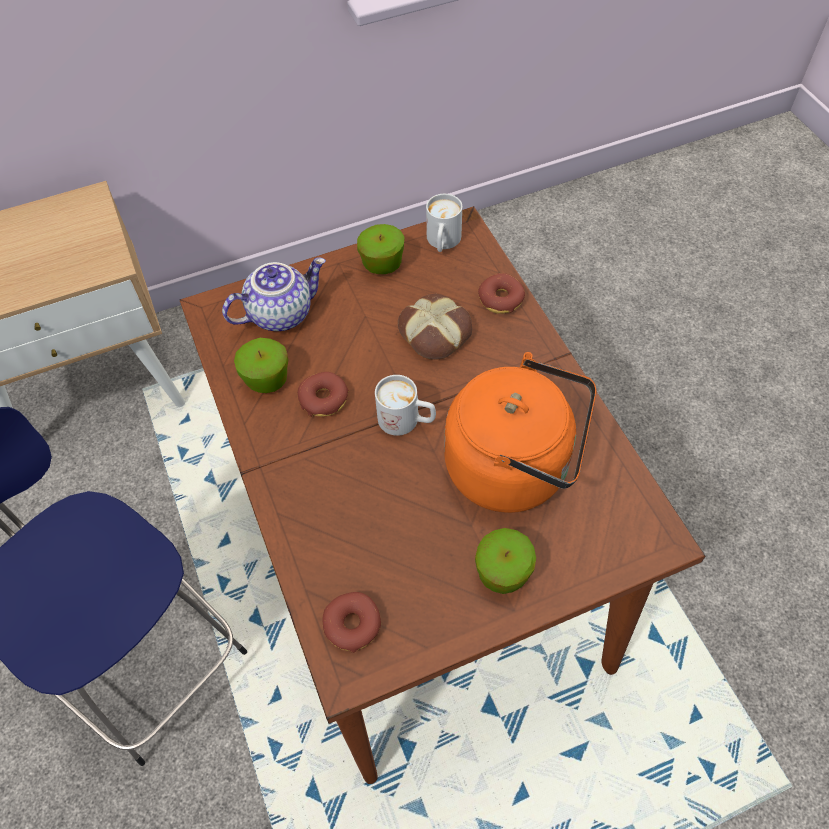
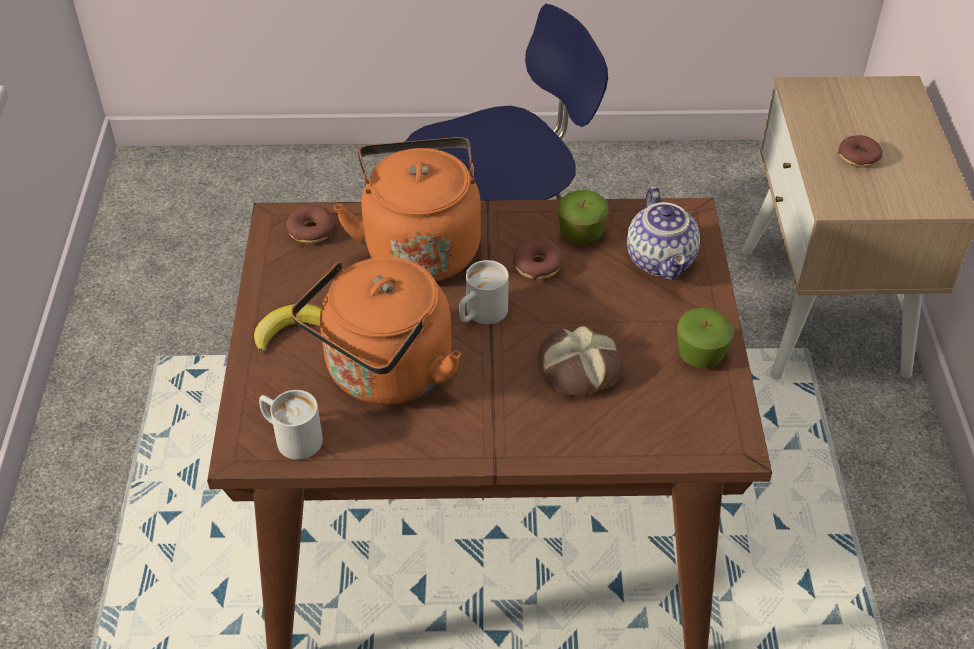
camera: 110 degrees right, 10 degrees down
white mug [426,194,462,252] -> white mug moved to [259,390,323,460]
apple [475,528,536,594] -> banana [254,304,321,354]
donut [478,273,525,314] -> donut moved to [838,135,883,168]
none -> orange kettle [334,137,481,282]

